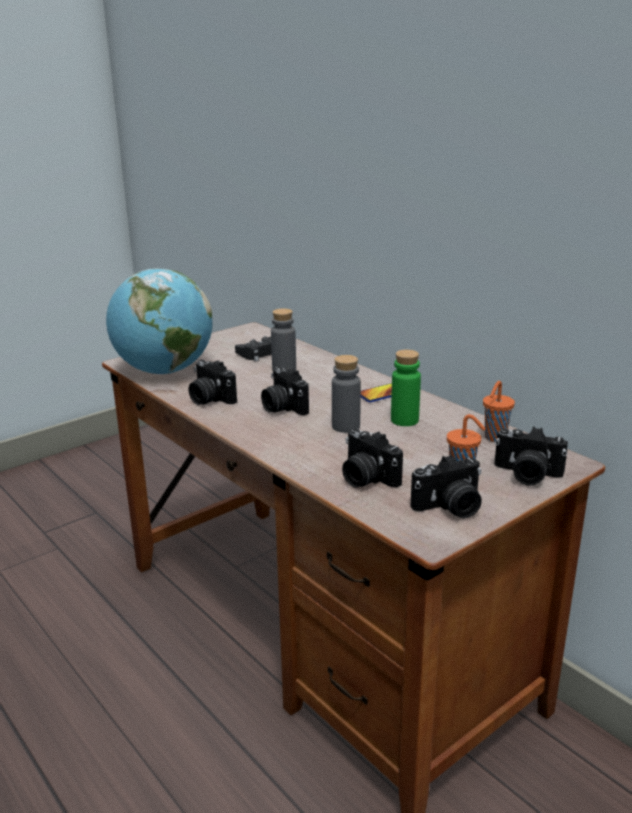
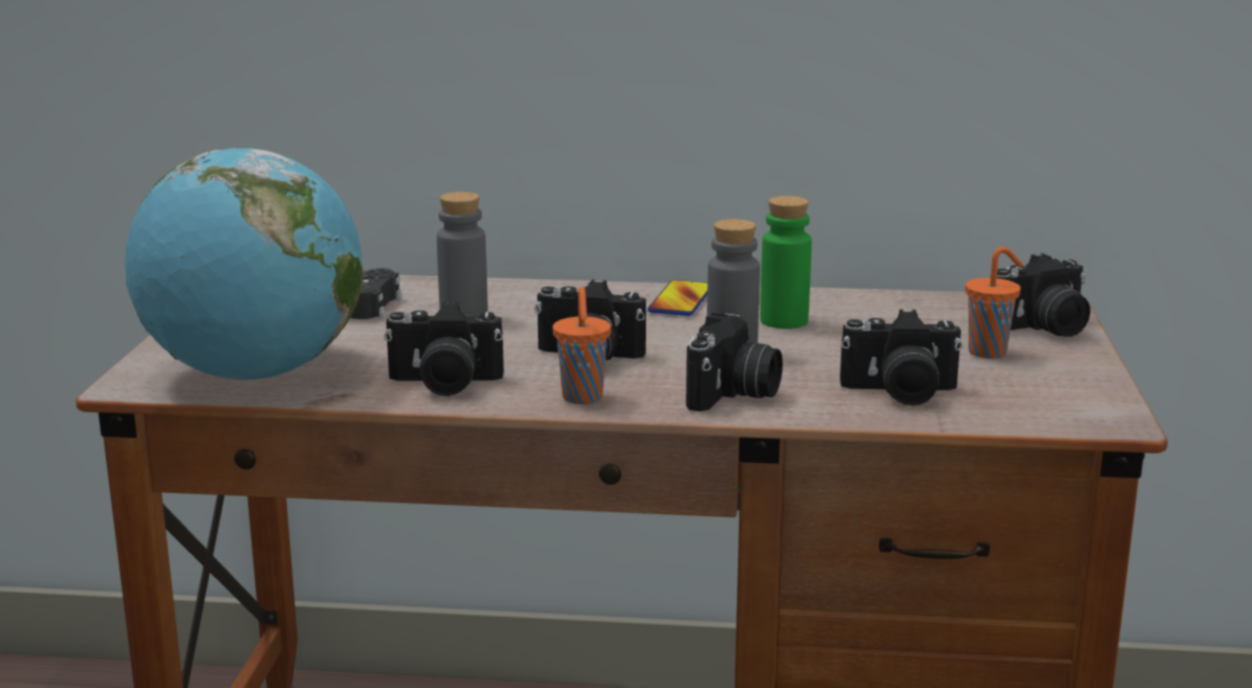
camera: 45 degrees left, 5 degrees down
camera [411,455,482,519] -> camera moved to [686,312,783,412]
orange cup [483,381,515,442] -> orange cup moved to [553,287,611,404]

